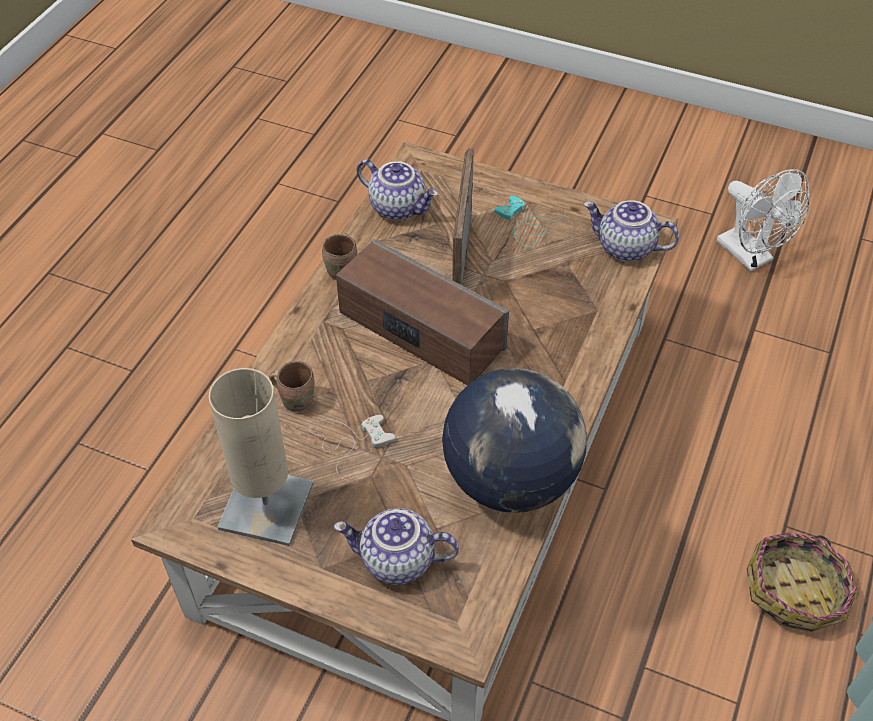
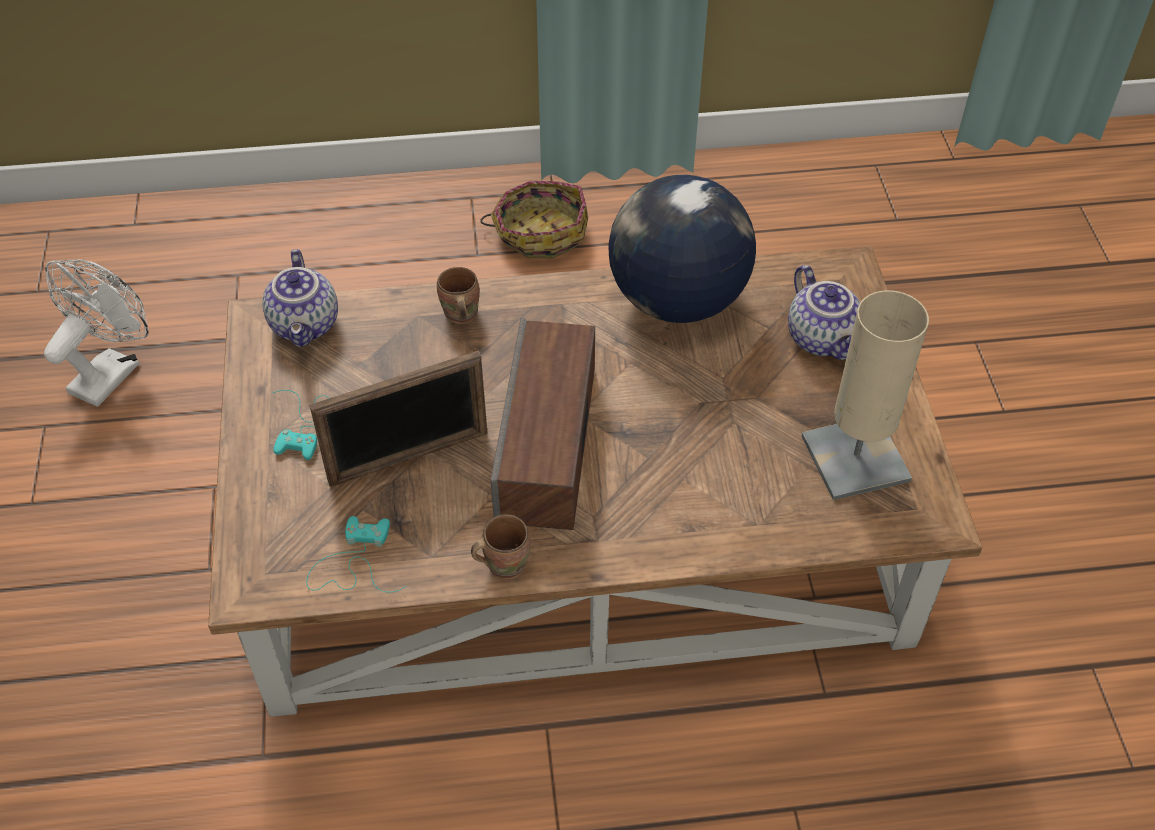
camera: 120 degrees left, 0 degrees up
brown mug [269,361,314,412] -> brown mug moved to [437,267,480,324]
white game controller [309,415,396,482] -> none
teapot [357,159,438,220] -> turquoise game controller [306,516,406,592]

